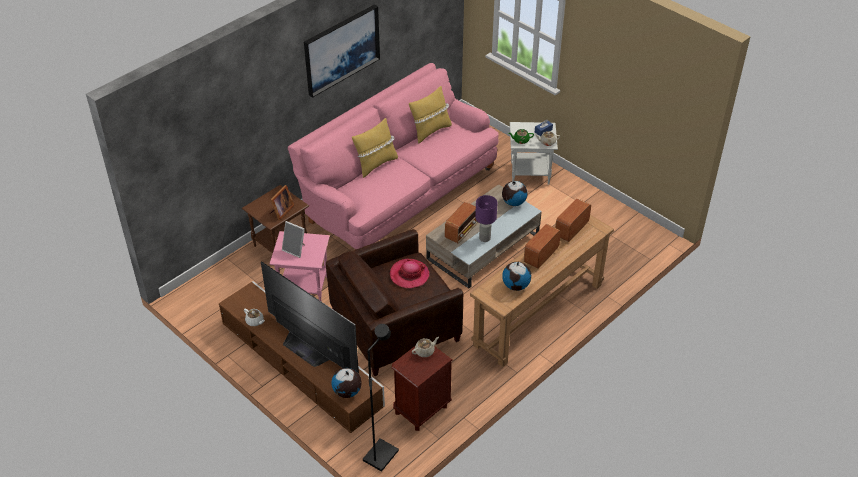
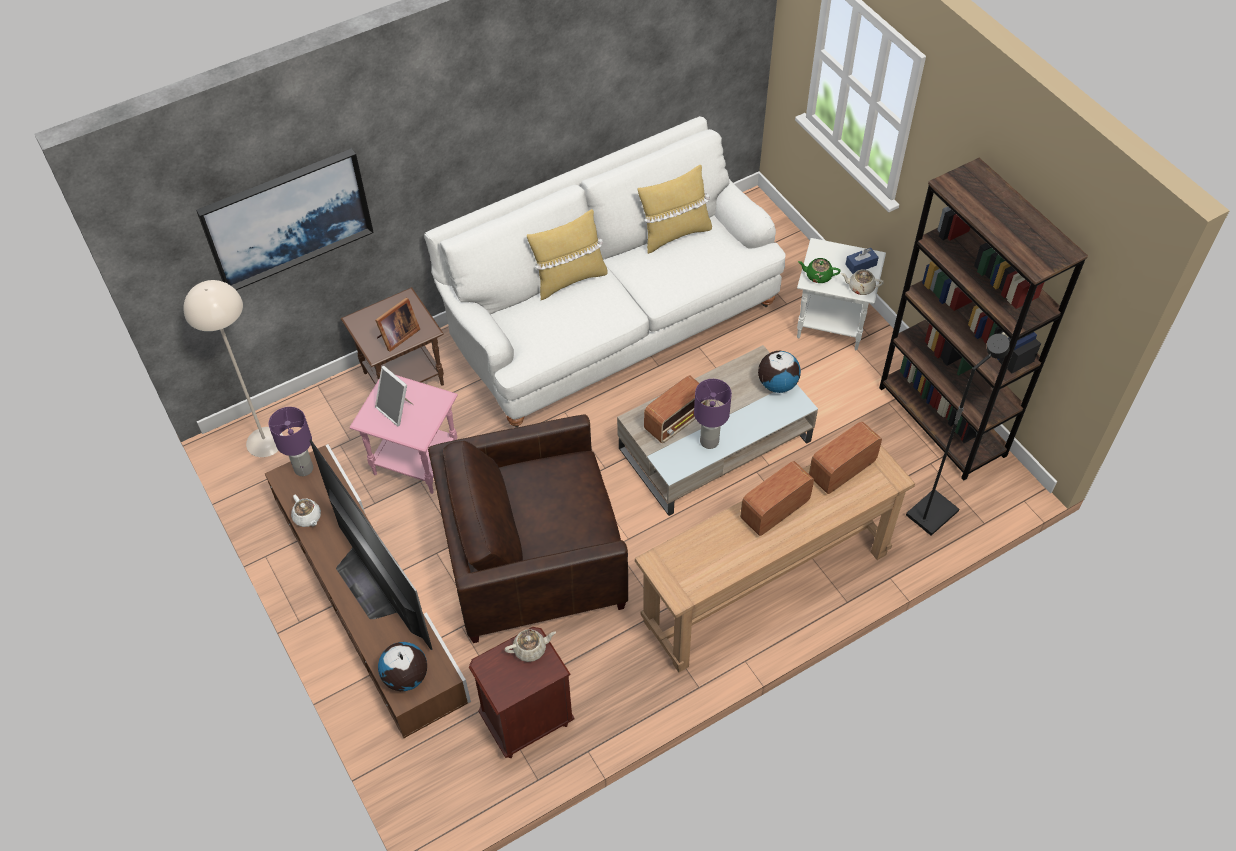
camera: 15 degrees right, 10 degrees up
pink sofa [288,63,499,250] -> white sofa [424,116,786,428]
picture [304,5,380,98] -> picture moved to [196,148,374,290]
black floor lamp [363,324,399,472] -> black floor lamp moved to [906,334,1010,536]
hat [390,259,430,288] -> none
globe [502,262,531,291] -> none
none -> beige floor lamp [184,280,283,457]
none -> purple table lamp [269,407,313,476]
none -> brown bookcase [879,158,1088,481]

